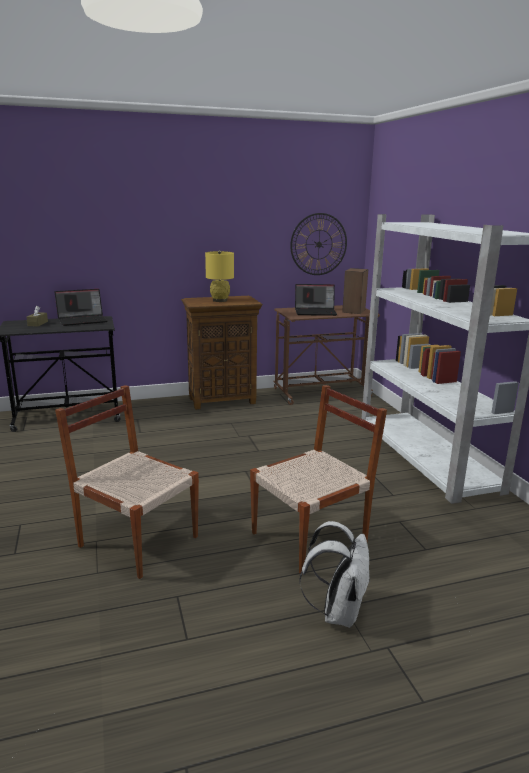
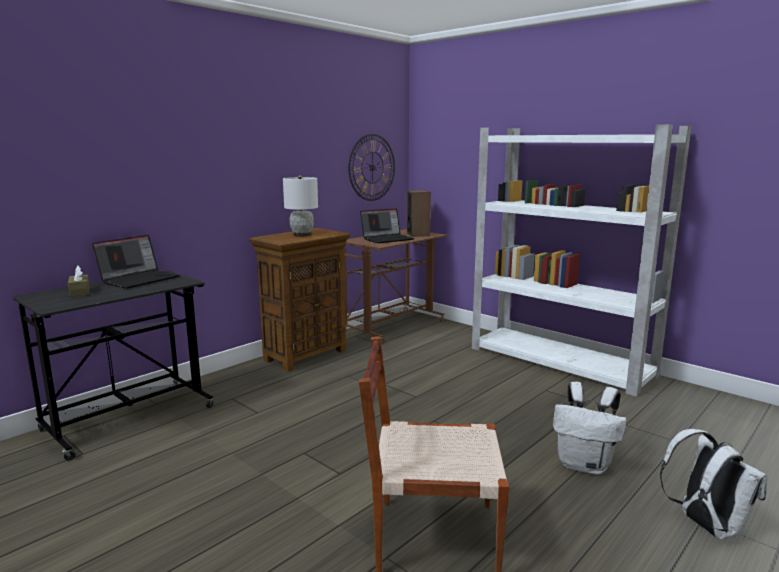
camera: 30 degrees left, 5 degrees down
yellow table lamp [205,250,234,302] -> white table lamp [283,175,318,237]
chair [250,385,387,573] -> white backpack [553,382,627,475]

